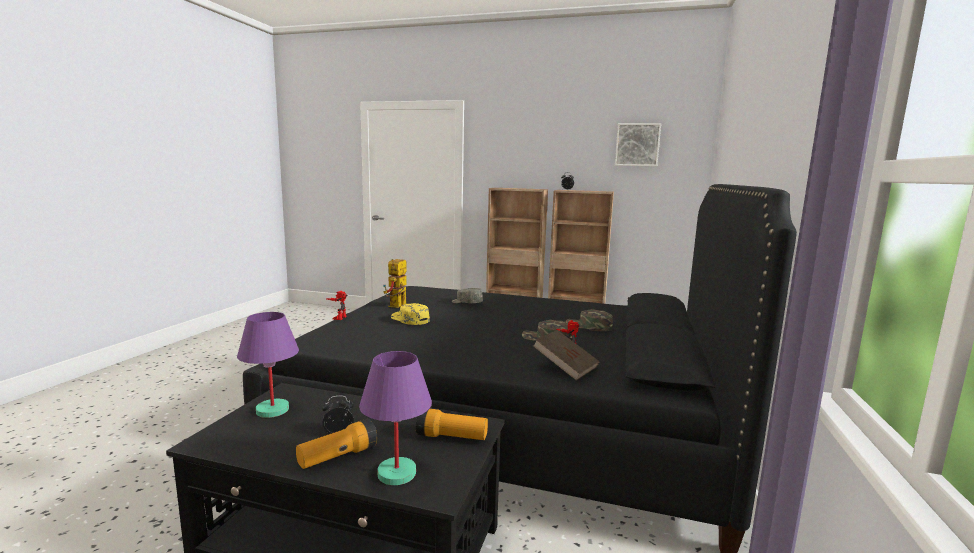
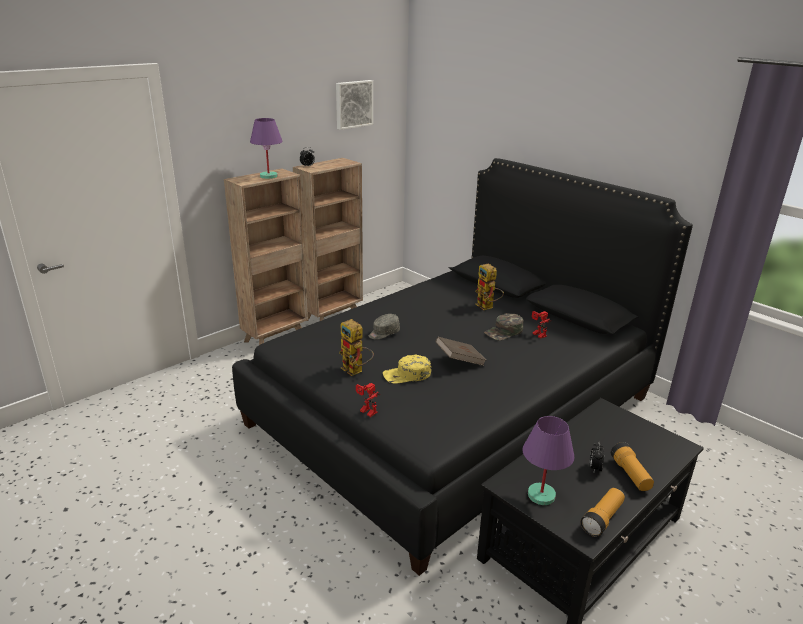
camera: 60 degrees left, 15 degrees up
purple table lamp [359,351,432,485] -> purple table lamp moved to [250,118,283,179]
flashlight [416,409,488,440] -> flashlight moved to [580,488,625,537]
brown book [533,330,600,380] -> brown book moved to [435,337,486,366]
green cap [565,309,613,331] -> toy robot [475,264,504,310]

